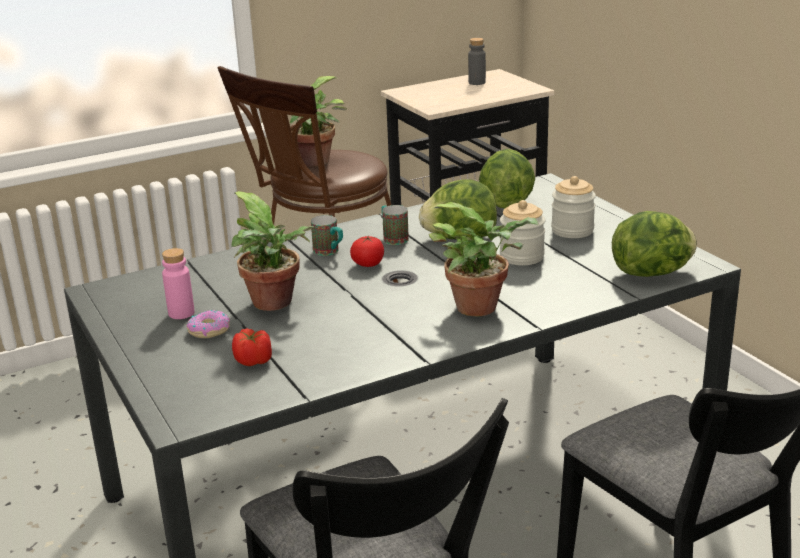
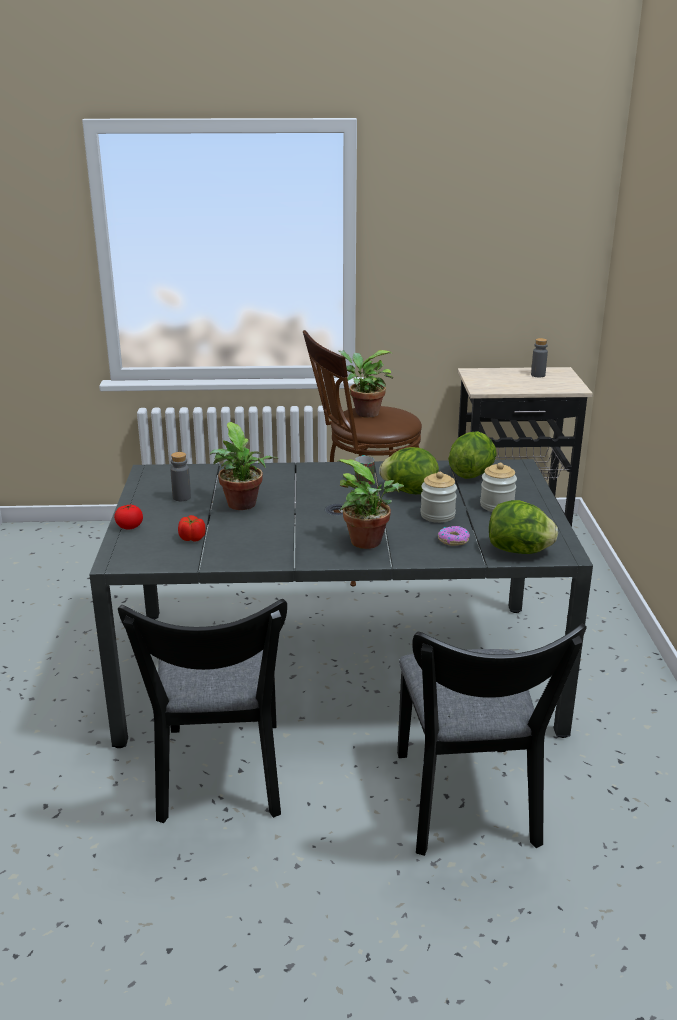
camera: 25 degrees right, 0 degrees up
pink bottle [162,248,195,319] -> grey bottle [170,452,191,501]
donut [187,310,230,338] -> donut moved to [438,526,470,546]
mug [311,215,343,256] -> none
tomato [350,236,384,267] -> tomato moved to [114,505,143,529]

